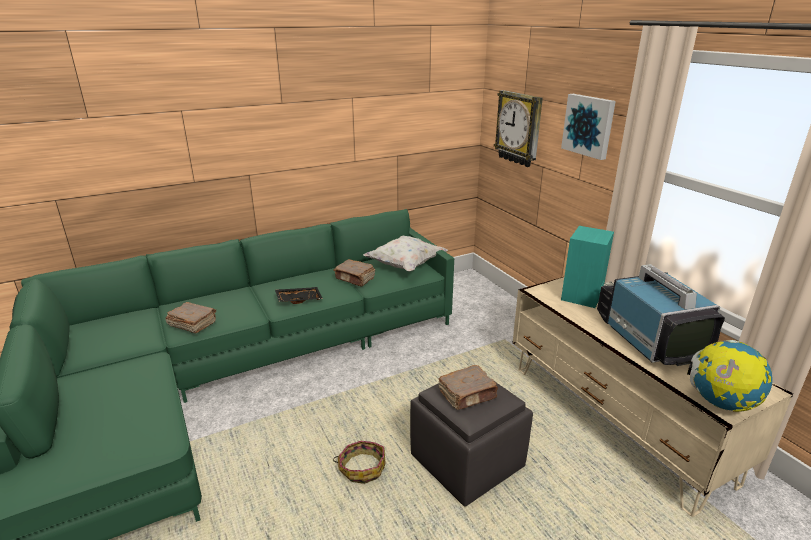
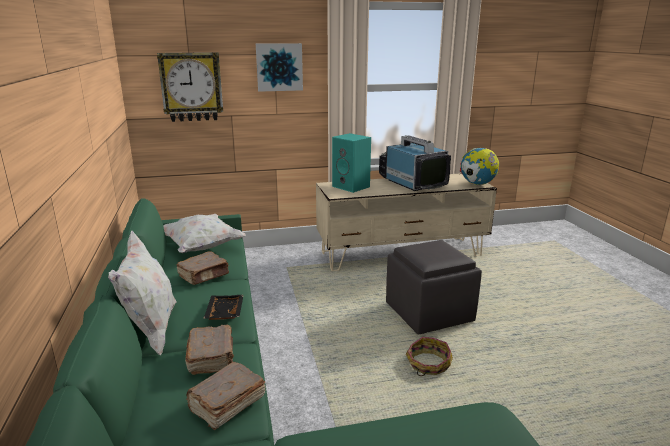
camera: 75 degrees left, 5 degrees down
brown book [438,365,498,410] -> brown book moved to [185,325,234,375]
television [597,264,725,366] -> television turned 60 degrees clockwise [379,135,451,191]
none -> white pillow [108,231,177,355]

